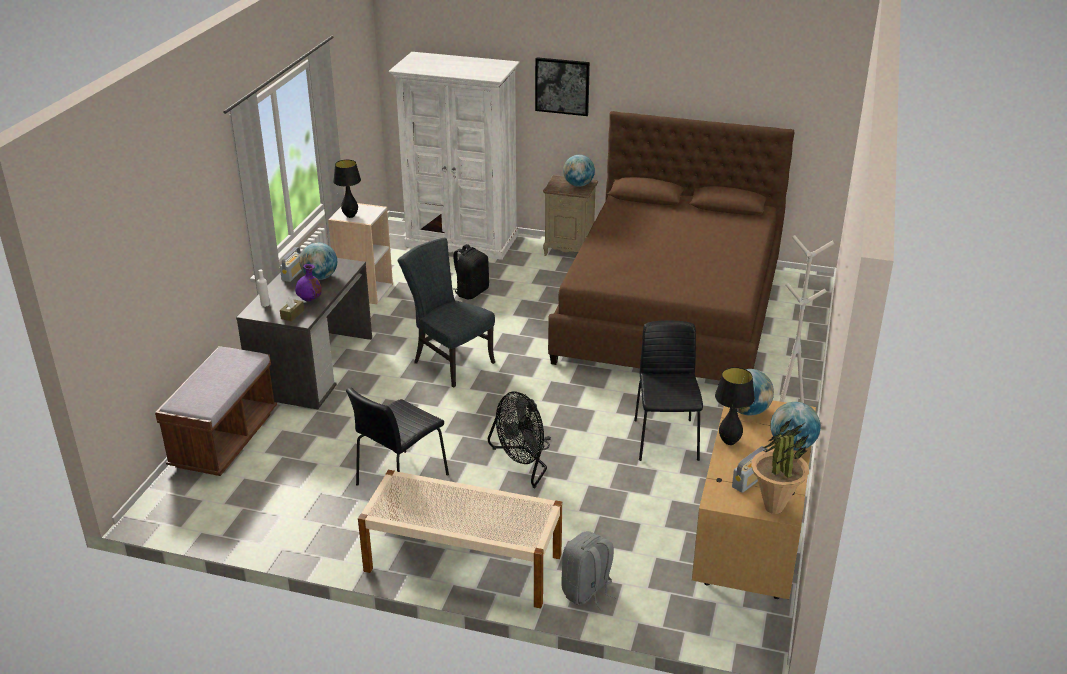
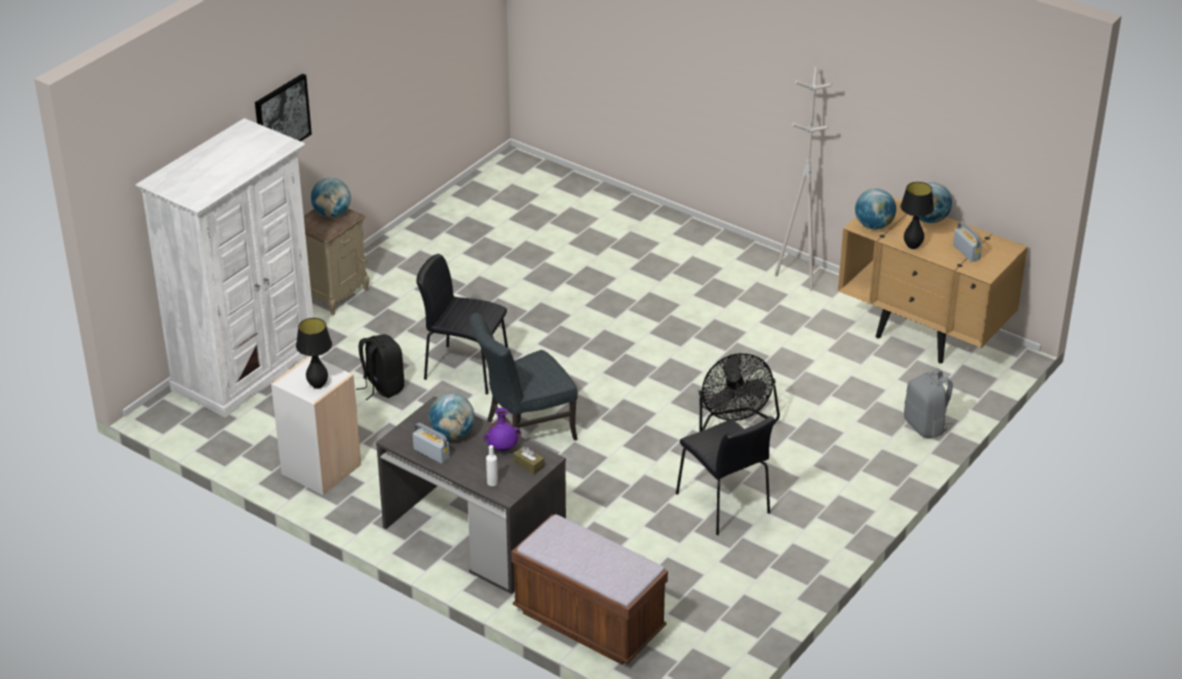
camera: 70 degrees left, 5 degrees up
beige bench [358,470,562,609] -> none
brown bed [548,111,794,381] -> none
black chair [634,321,703,461] -> black chair moved to [416,254,508,394]
potted plant [751,419,809,514] -> none

